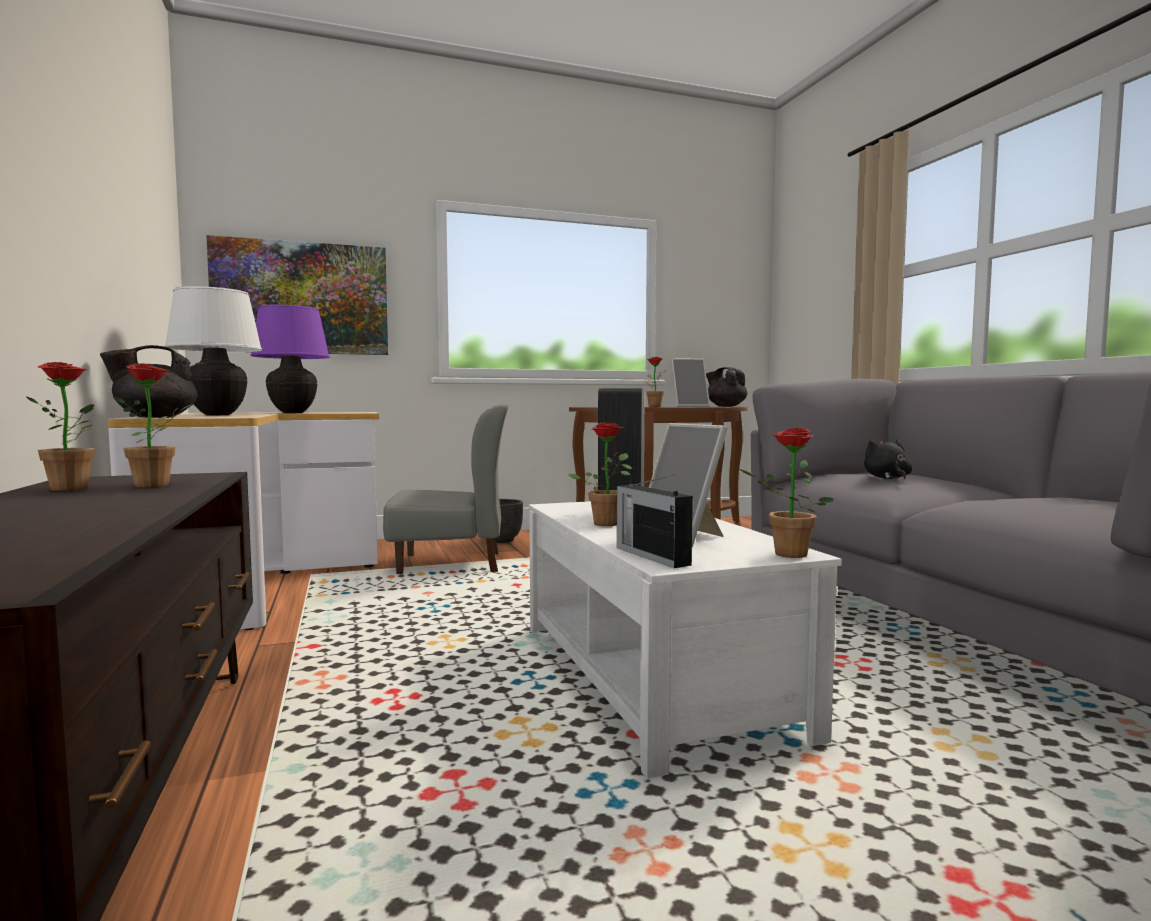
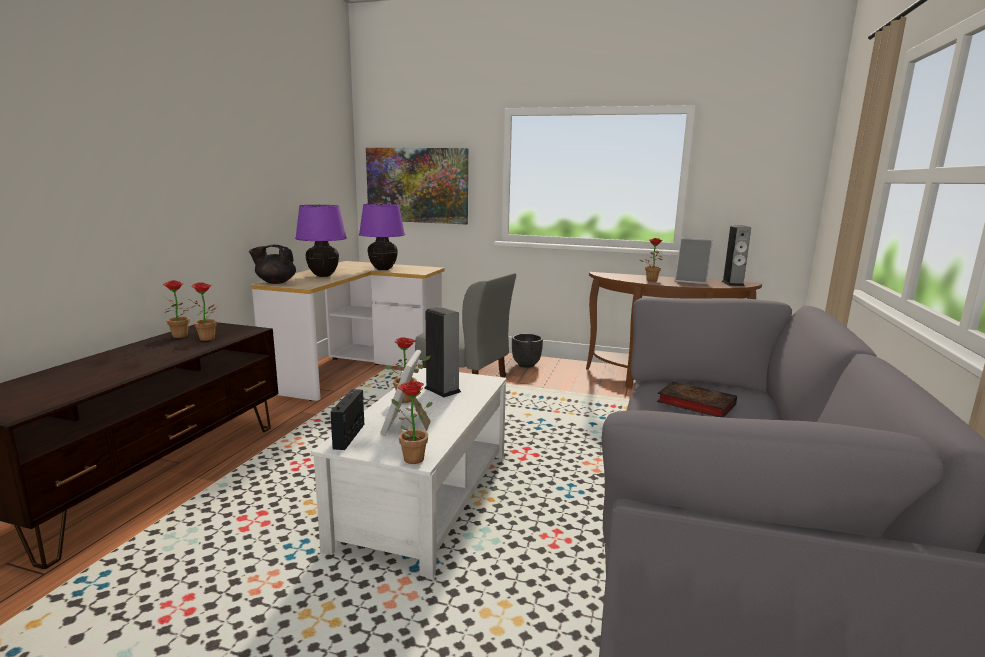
camera: 35 degrees right, 10 degrees up
white table lamp [164,286,262,415] -> purple table lamp [295,204,347,277]
black teapot [706,367,747,407] -> speaker [722,225,751,286]
black plush toy [864,439,913,479] -> book [657,381,737,417]

